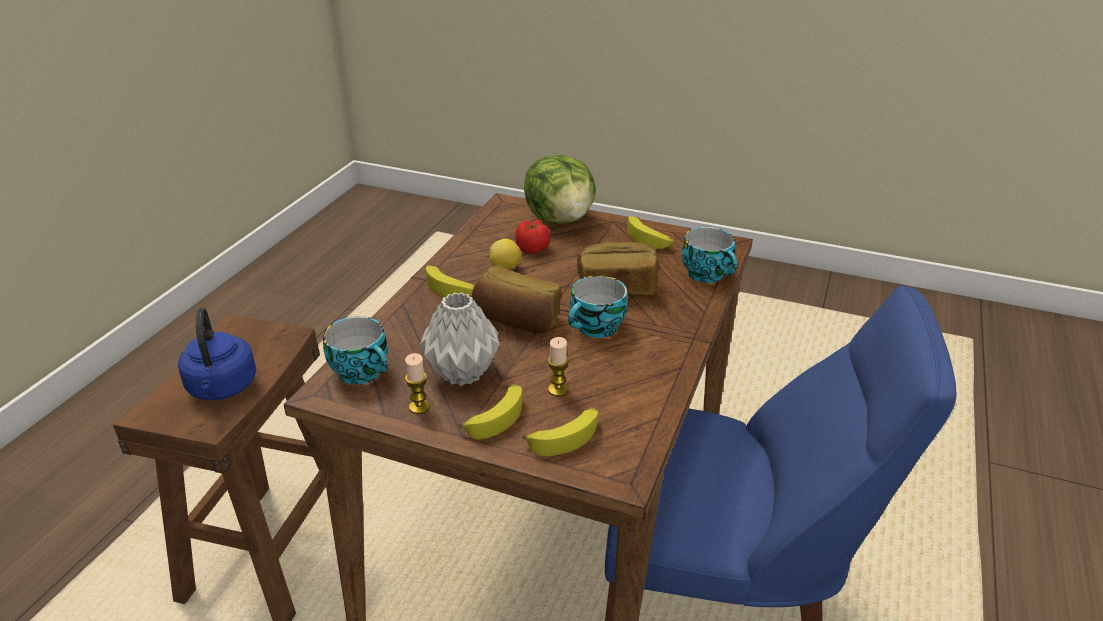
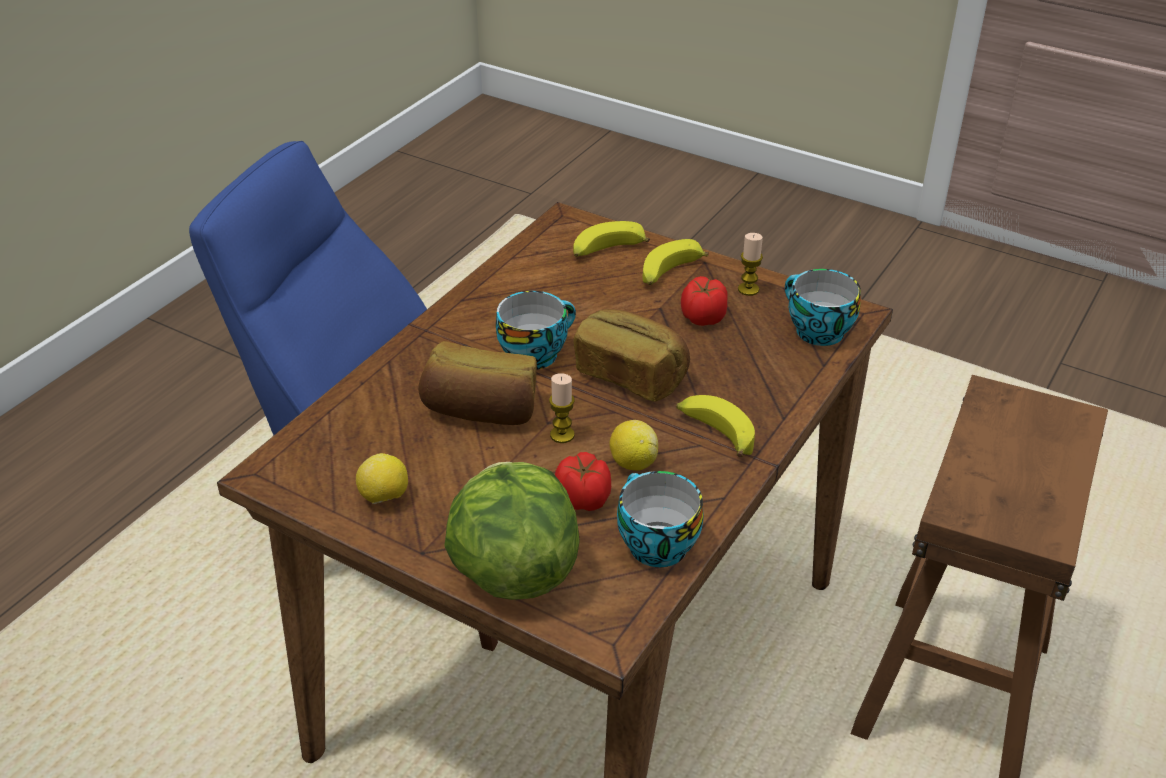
camera: 170 degrees left, 5 degrees up
blue kettle [178,308,256,400] -> none
grey vase [420,292,500,386] -> tomato [681,276,728,326]
candle [548,337,569,397] -> candle moved to [549,373,575,443]
banana [627,216,675,249] -> lemon [356,453,408,504]
cup [682,227,737,283] -> cup moved to [617,471,703,567]

